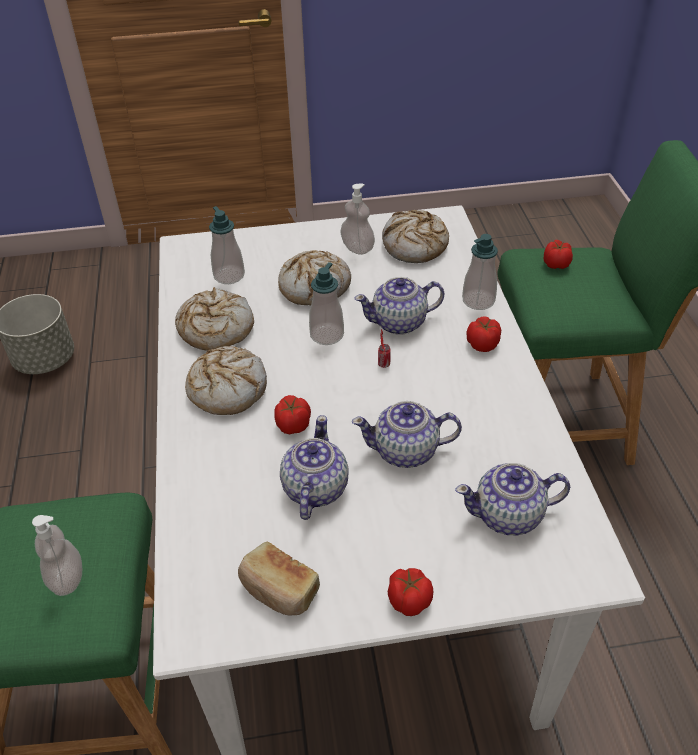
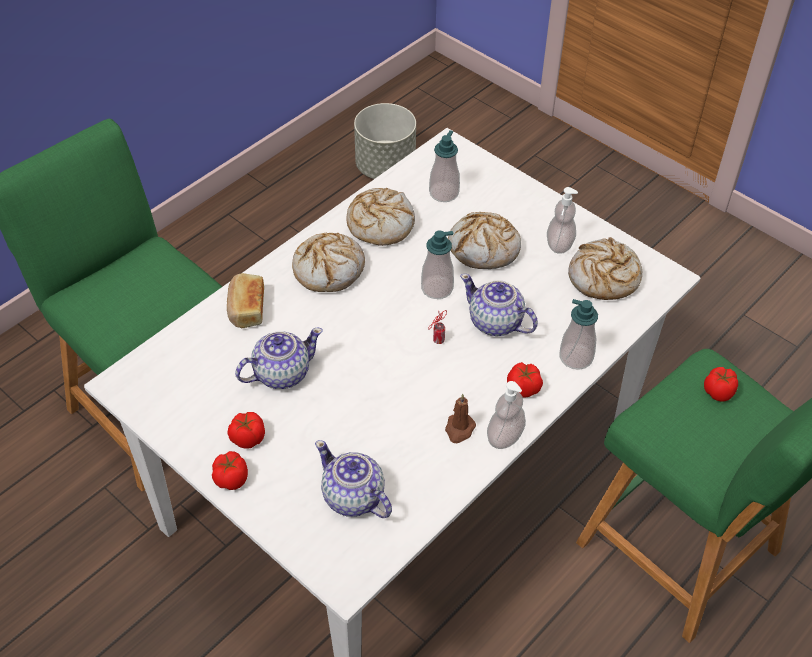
camera: 50 degrees right, 5 degrees up
soap dispenser [32,515,82,596] -> soap dispenser moved to [487,381,526,449]
bread [238,541,320,616] -> bread moved to [227,273,264,328]
tomato [274,395,311,434] -> tomato moved to [228,412,265,449]
teapot [352,401,462,468] -> none
none -> brown candle [445,394,476,443]

